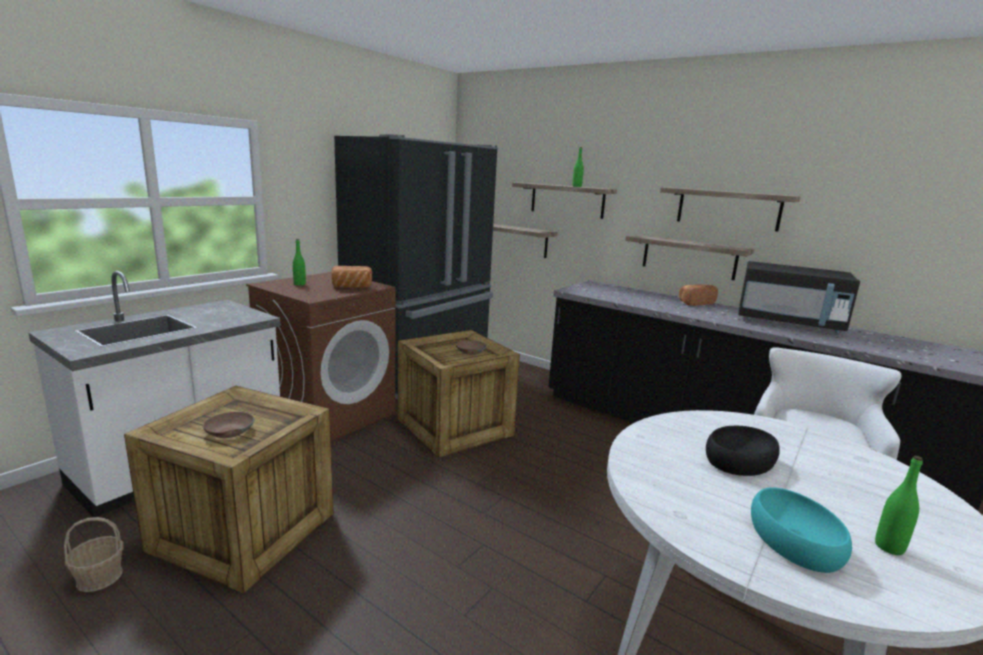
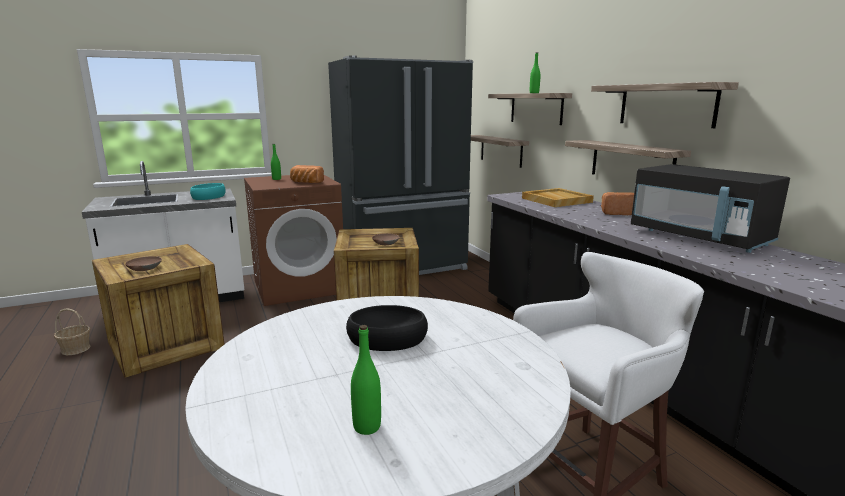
camera: 30 degrees right, 0 degrees up
turquoise bowl [751,487,852,573] -> turquoise bowl moved to [190,183,226,200]
none -> beige tray [522,188,594,207]

